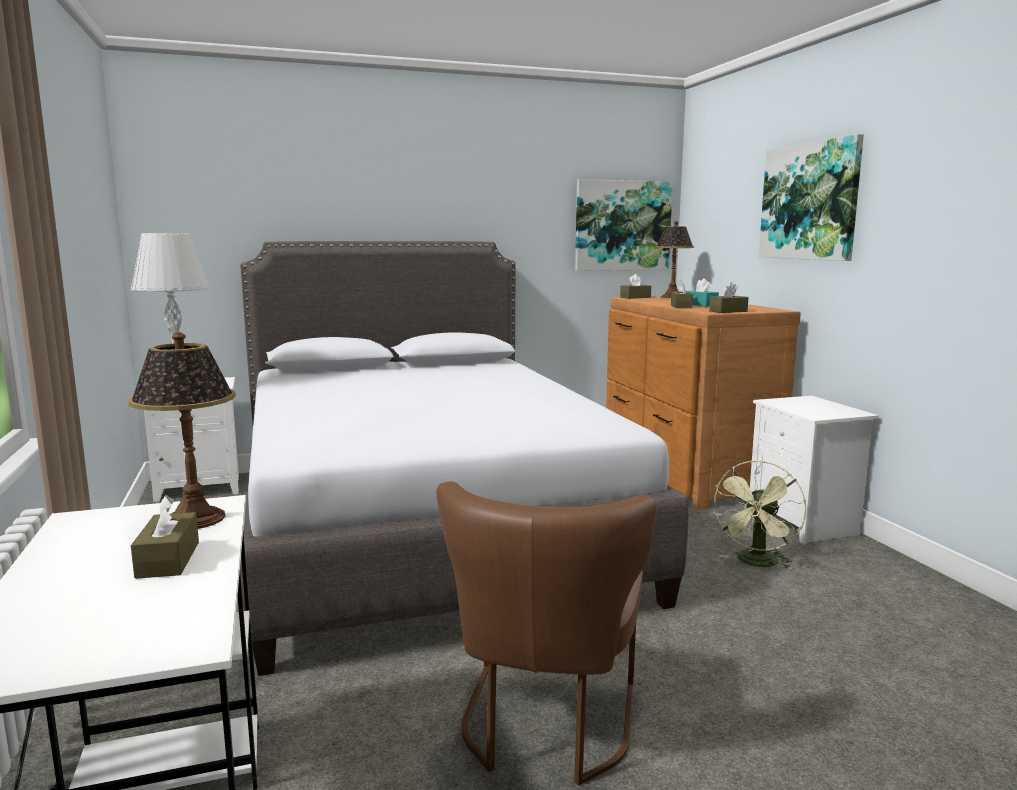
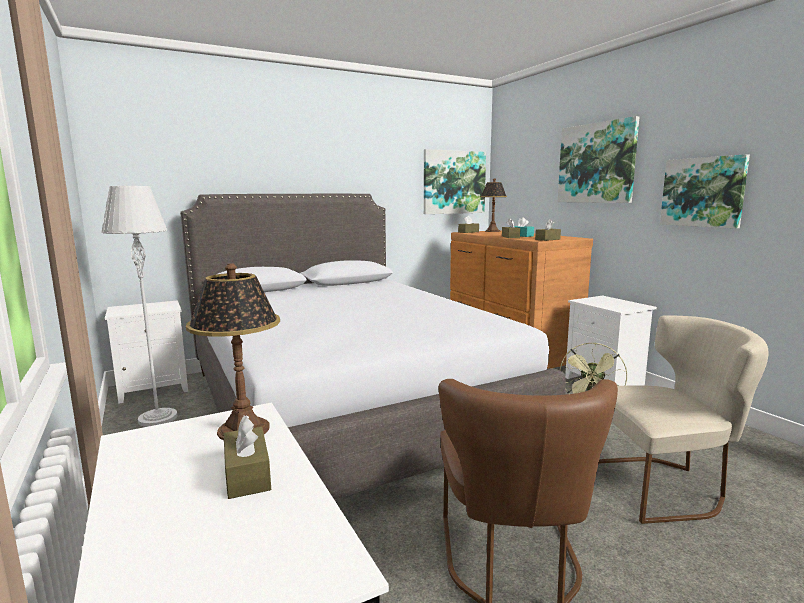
camera: 10 degrees left, 0 degrees up
none -> beige chair [599,315,768,524]
none -> picture [660,154,750,228]

